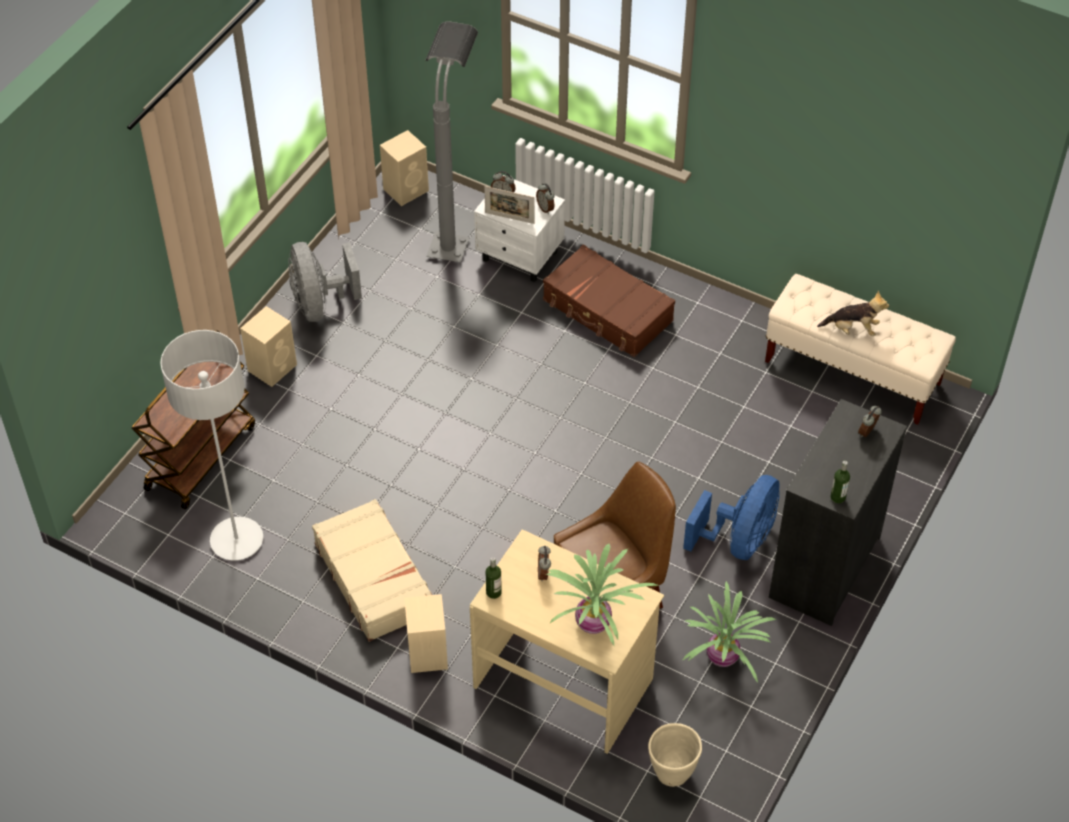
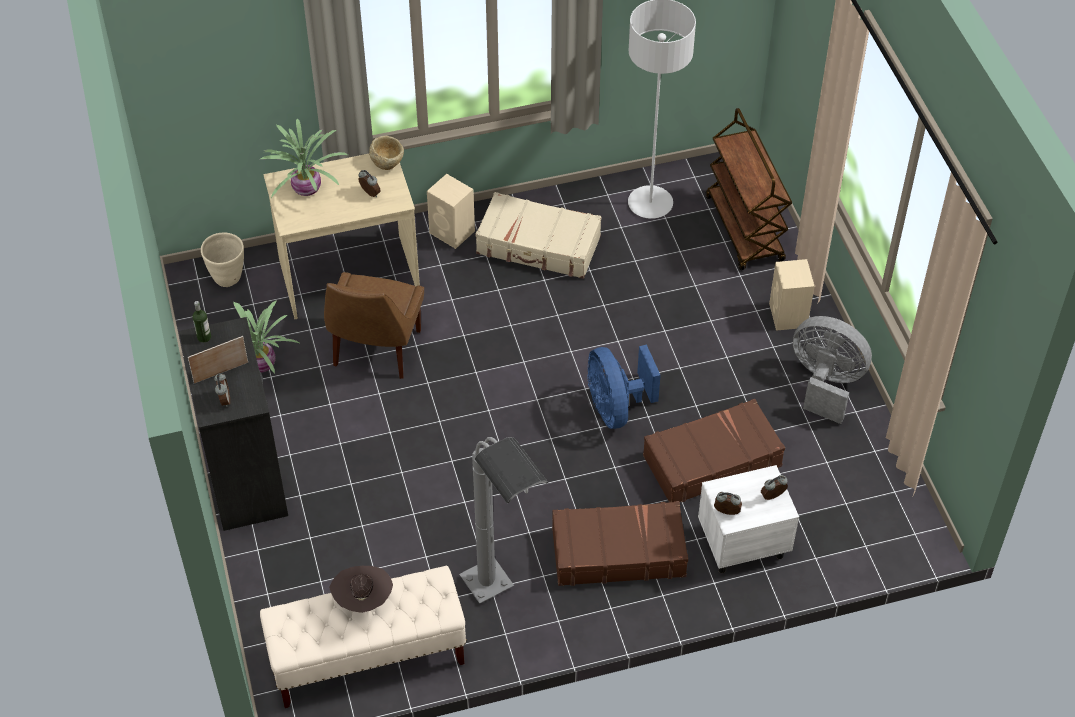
camera: 135 degrees right, 0 degrees up
beige speaker [380,130,429,206] -> none
grey floor lamp [425,21,478,263] -> grey floor lamp moved to [459,437,548,604]
picture frame [484,186,535,224] -> picture frame moved to [188,336,248,384]
bottle [486,557,502,599] -> beige bowl [369,136,404,170]
blue fan [683,475,780,560] -> blue fan moved to [587,345,661,429]
plush toy [817,291,889,336] -> brown hat [329,566,393,613]
none -> brown suitcase [643,399,785,502]

